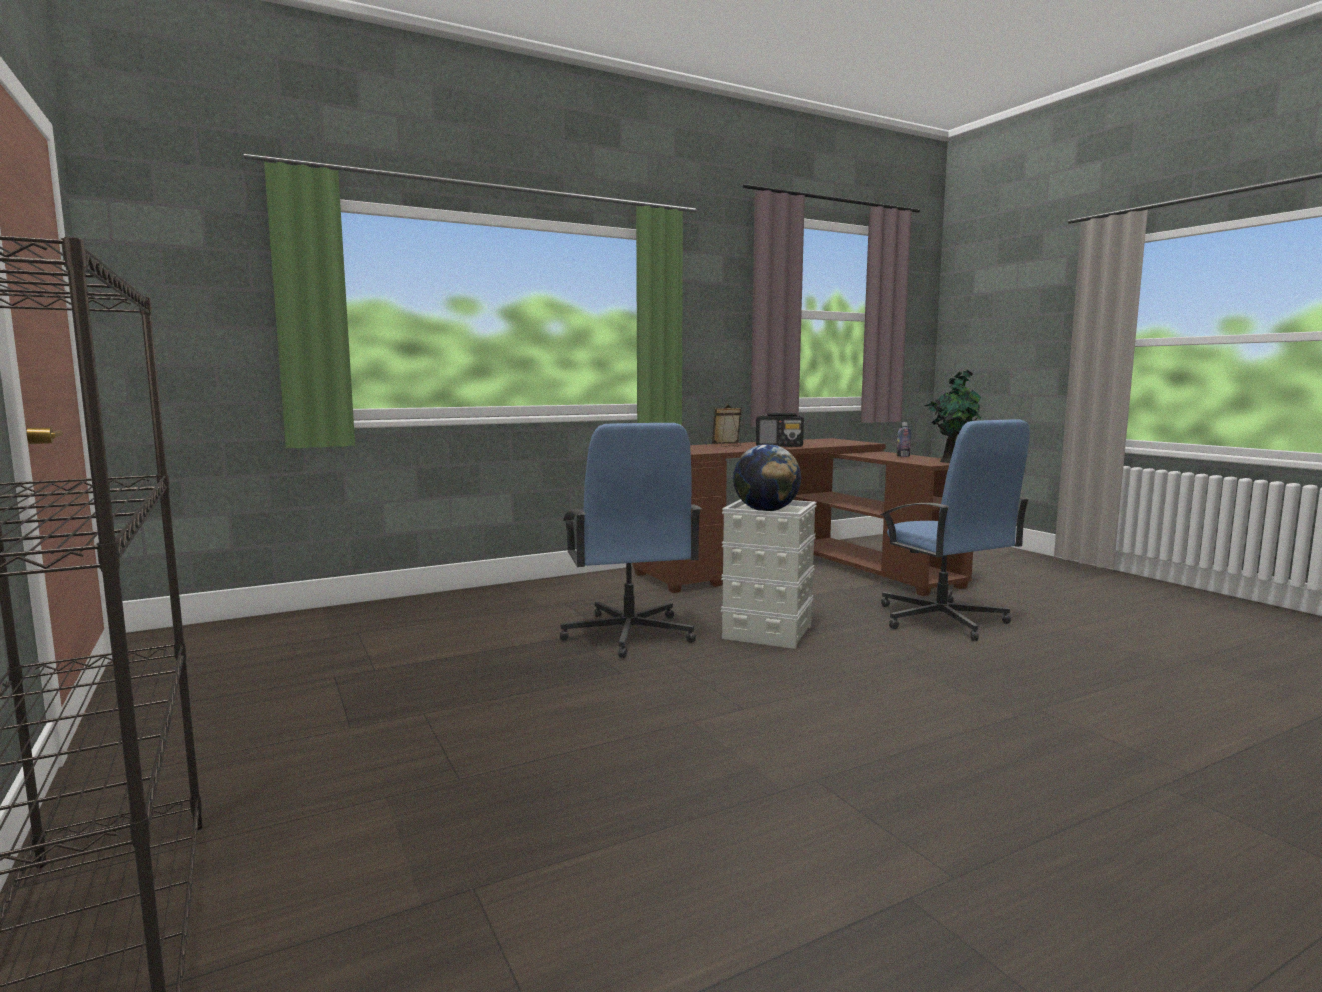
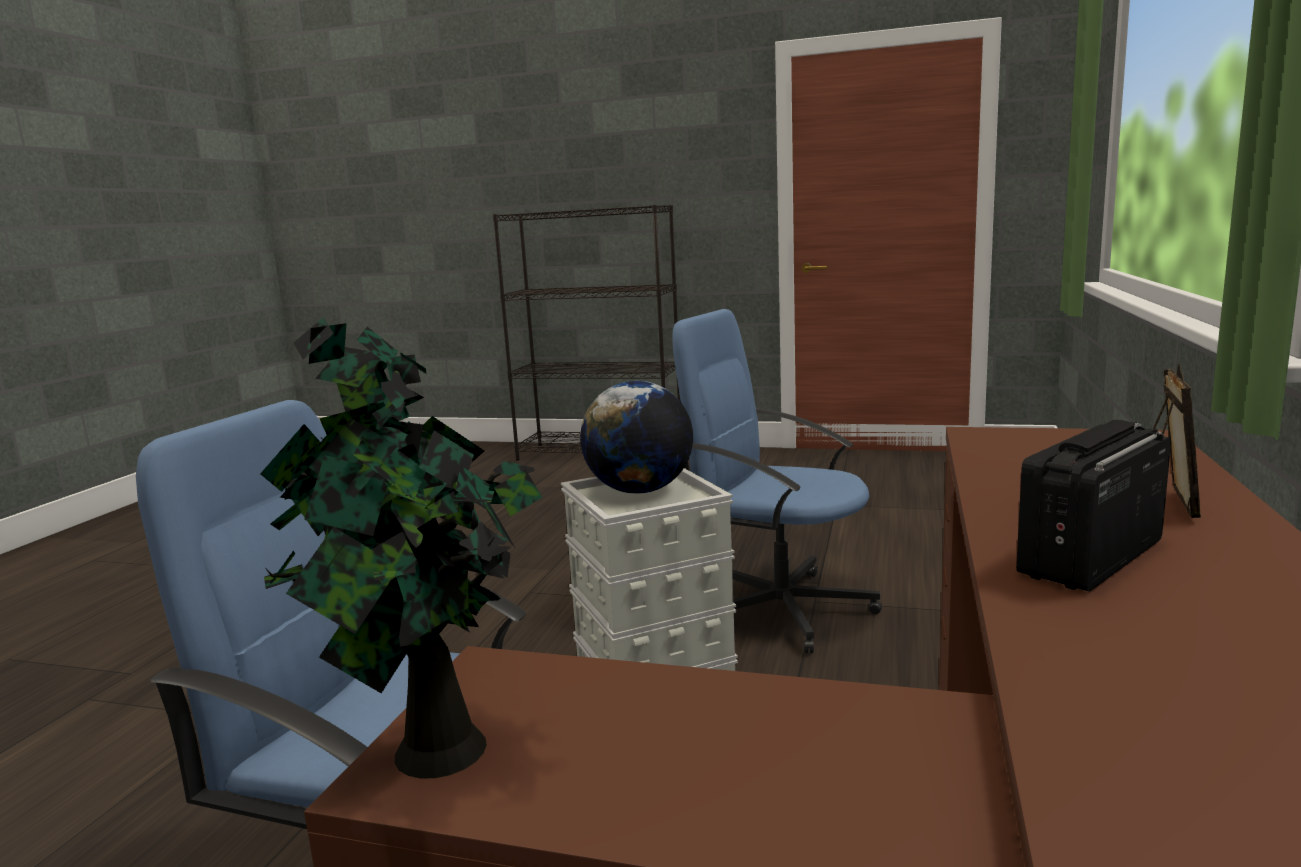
camera: 135 degrees right, 5 degrees up
bottle [897,422,911,457] -> none

